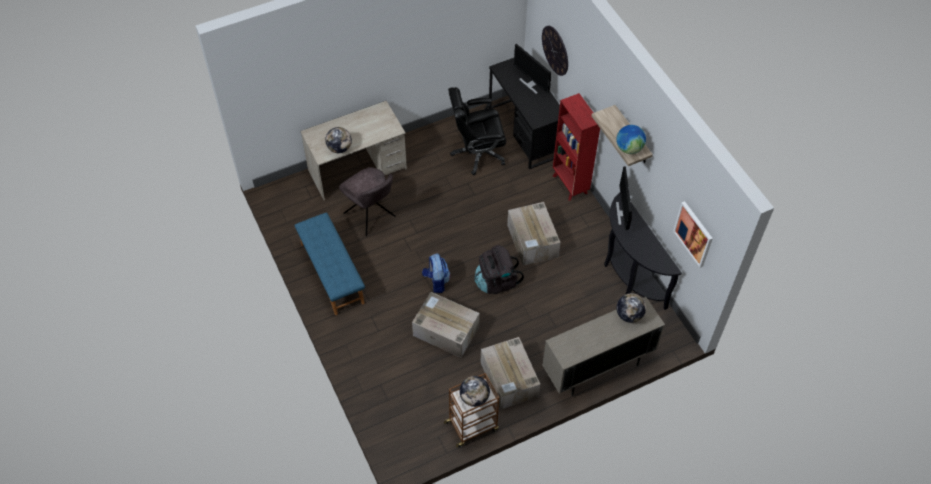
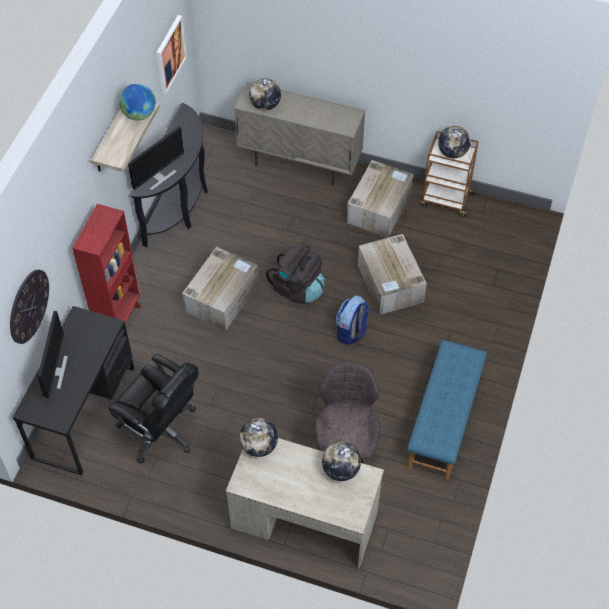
camera: 135 degrees left, 0 degrees up
none -> globe [239,418,278,457]

